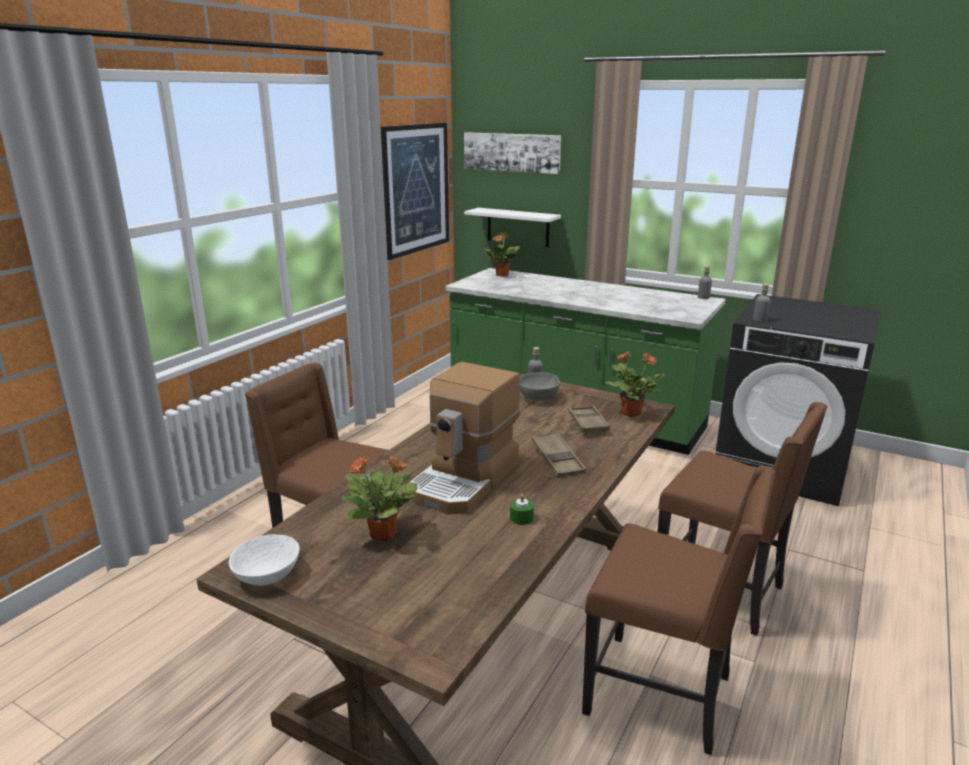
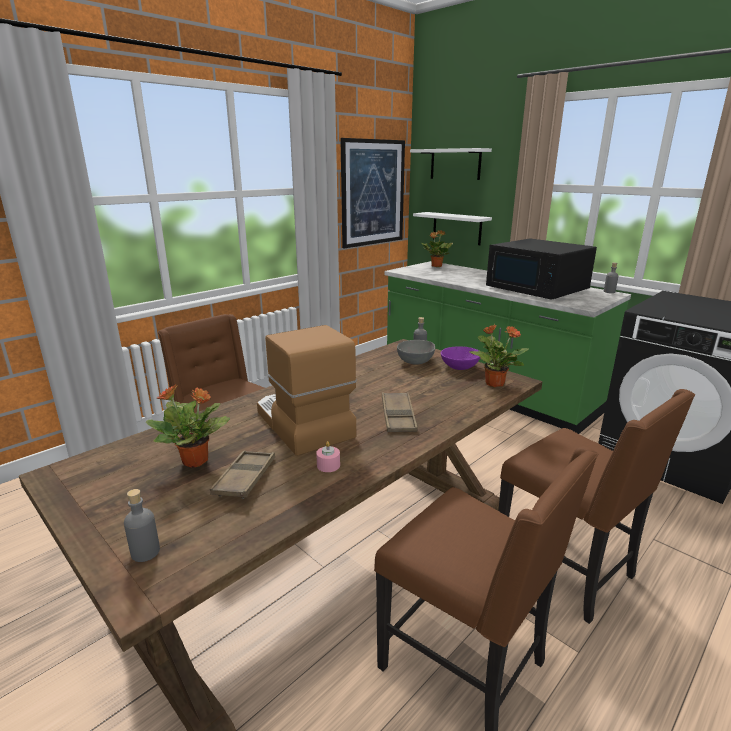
camera: 15 degrees right, 0 degrees up
white bowl [229,534,300,586] -> none
coffee machine [408,362,520,515] -> coffee machine turned 105 degrees clockwise [257,325,357,456]
picture [464,132,561,174] -> white shelf [410,148,492,180]
green candle [510,494,534,525] -> pink candle [316,441,340,472]
brown tray [568,406,610,434] -> brown tray moved to [210,450,275,499]
grey bottle [753,284,771,322] -> grey bottle moved to [124,489,160,562]
none -> purple bowl [441,346,480,370]
none -> black microwave [486,239,597,300]

